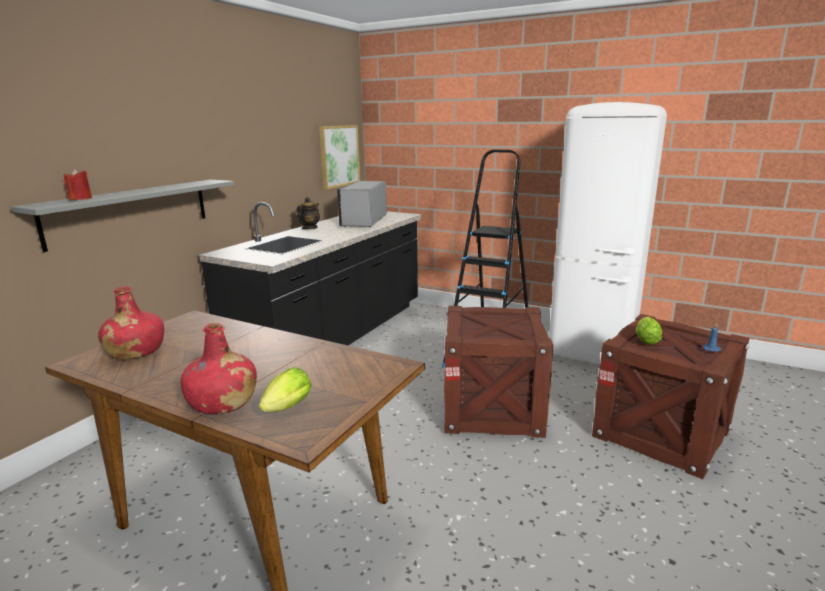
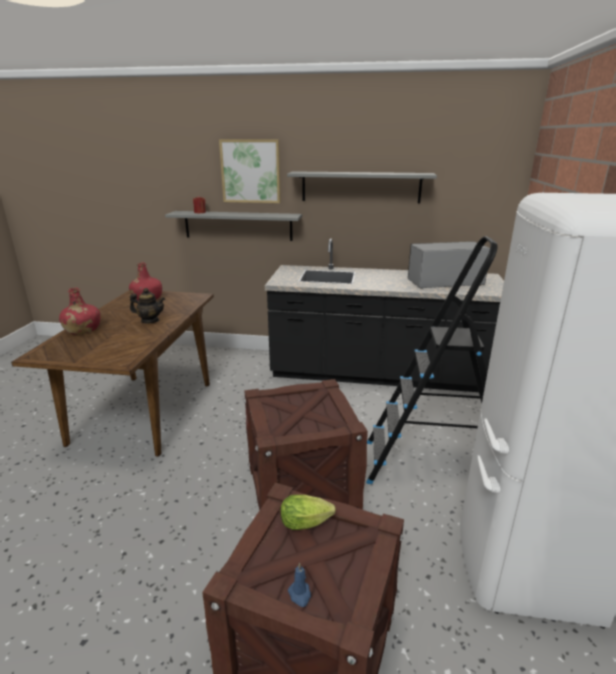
camera: 70 degrees right, 5 degrees up
lettuce [259,367,311,412] -> none
teapot [297,197,320,229] -> teapot moved to [130,288,165,323]
picture [319,125,360,189] -> picture moved to [219,139,281,203]
none -> grey shelf [287,171,437,203]

